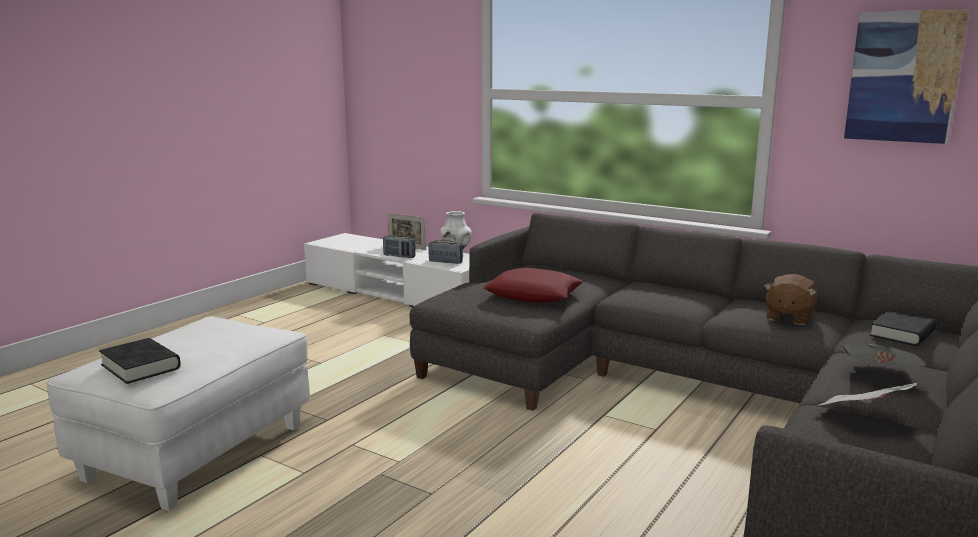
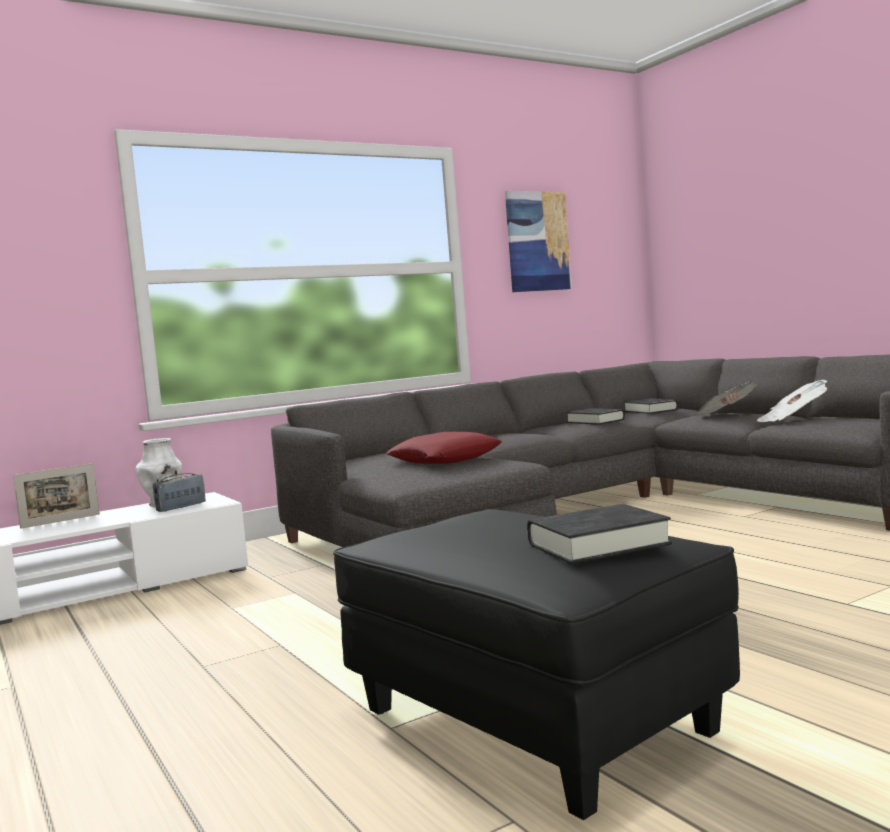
camera: 65 degrees left, 10 degrees down
white ottoman [46,316,310,511] -> black ottoman [333,509,740,820]
radio [383,235,416,258] -> none
brown plush toy [764,274,817,325] -> black book [566,408,625,425]

